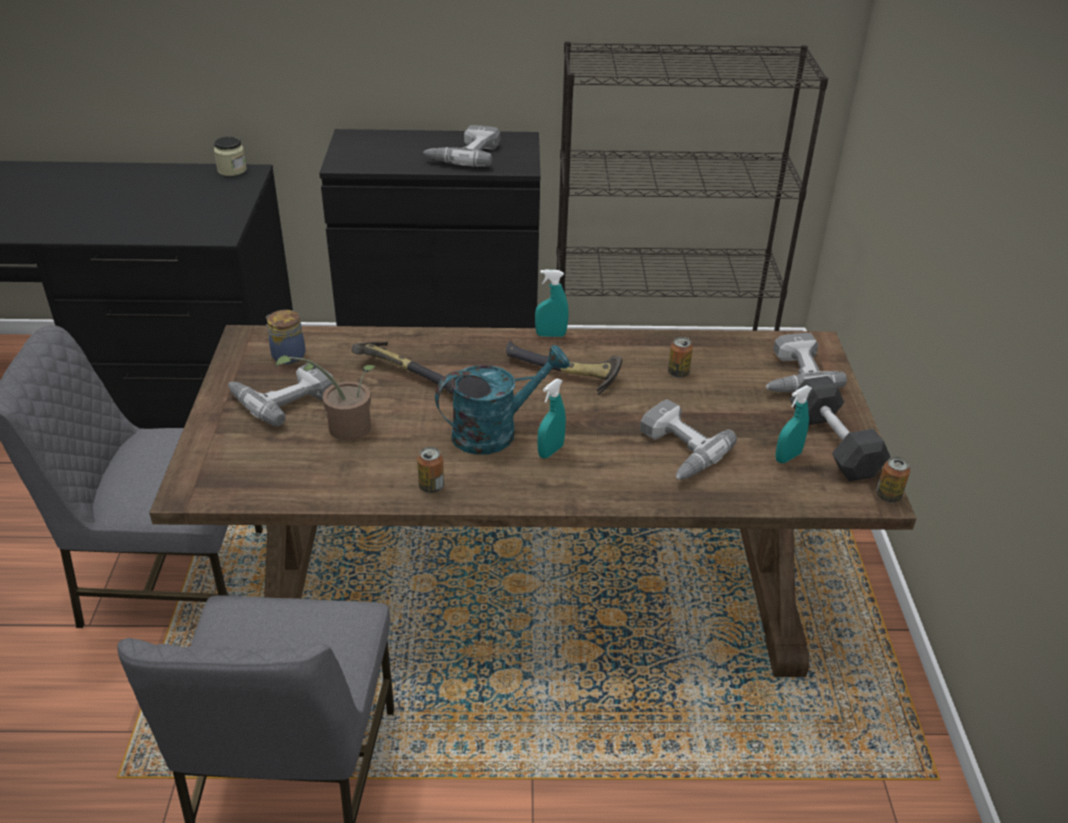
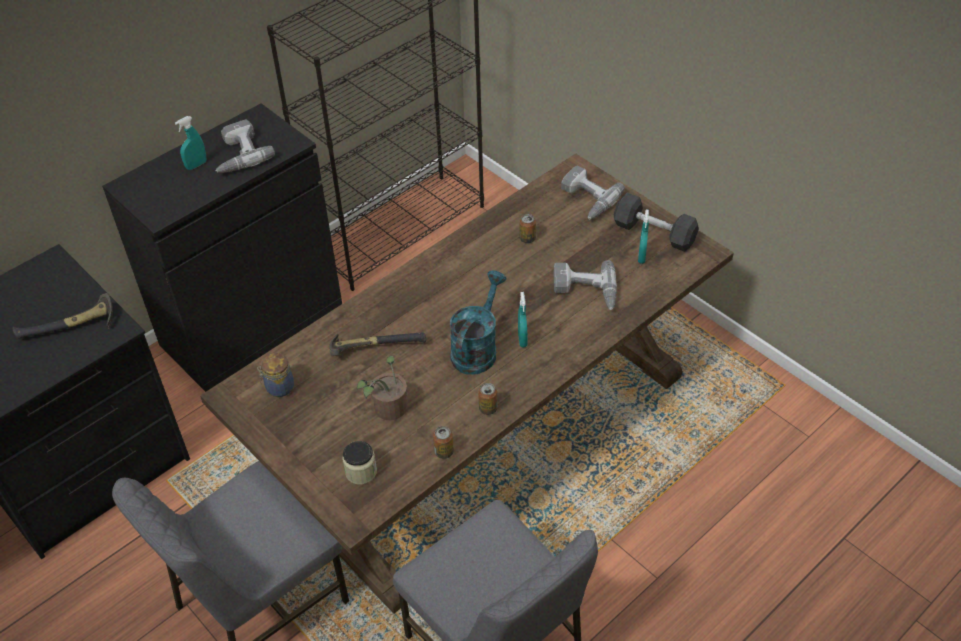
camera: 40 degrees left, 10 degrees up
jar [214,137,247,176] -> jar moved to [342,441,377,485]
power drill [228,363,334,427] -> none
hammer [506,341,622,395] -> hammer moved to [13,293,113,339]
turquoise spray bottle [535,270,568,337] -> turquoise spray bottle moved to [175,116,206,170]
can [876,457,910,503] -> can moved to [433,426,454,459]

